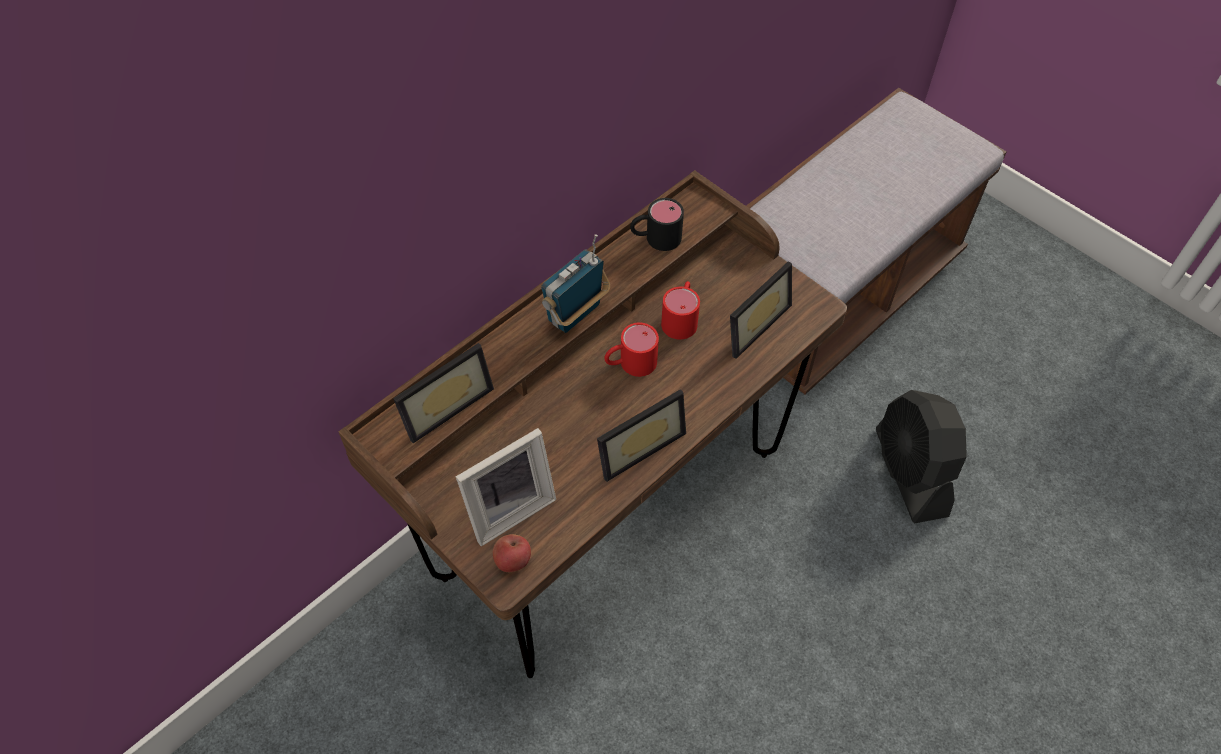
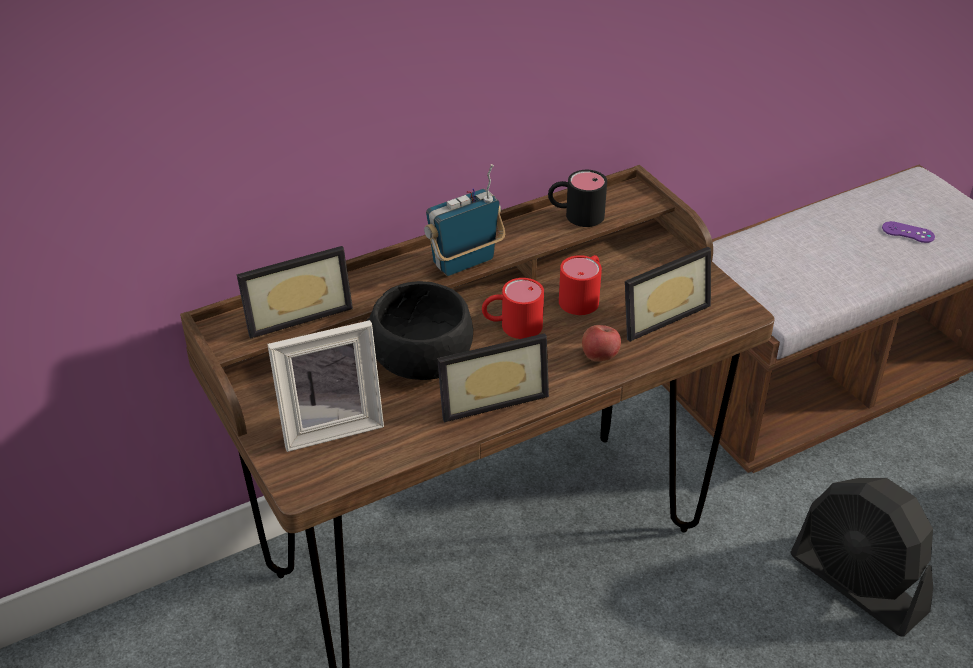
camera: 15 degrees right, 15 degrees down
apple [493,534,531,572] -> apple moved to [582,325,621,362]
black fan [876,390,967,524] -> black fan turned 45 degrees counterclockwise [790,478,933,637]
none -> black bowl [366,281,473,380]
none -> purple game controller [882,221,935,243]

